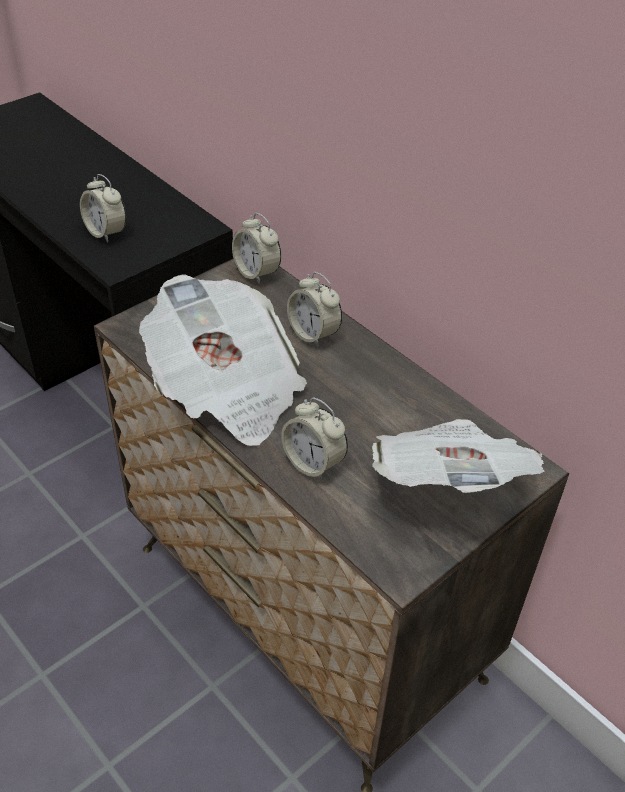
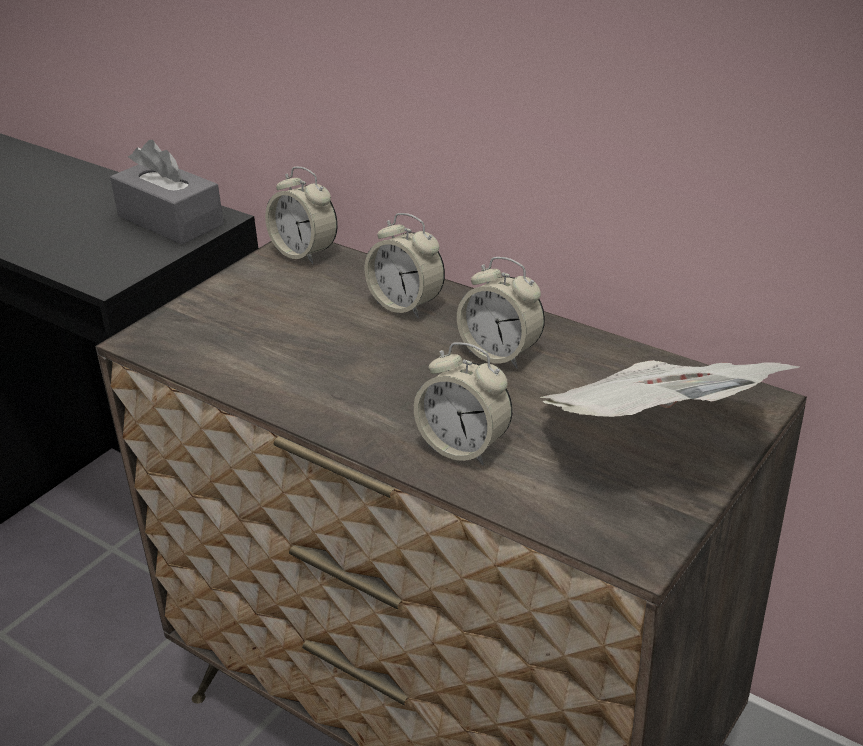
camera: 10 degrees left, 10 degrees down
alarm clock [80,174,126,243] -> alarm clock moved to [457,257,545,369]
newspaper [139,274,307,446] -> none
none -> grey tissue box [110,140,224,245]

